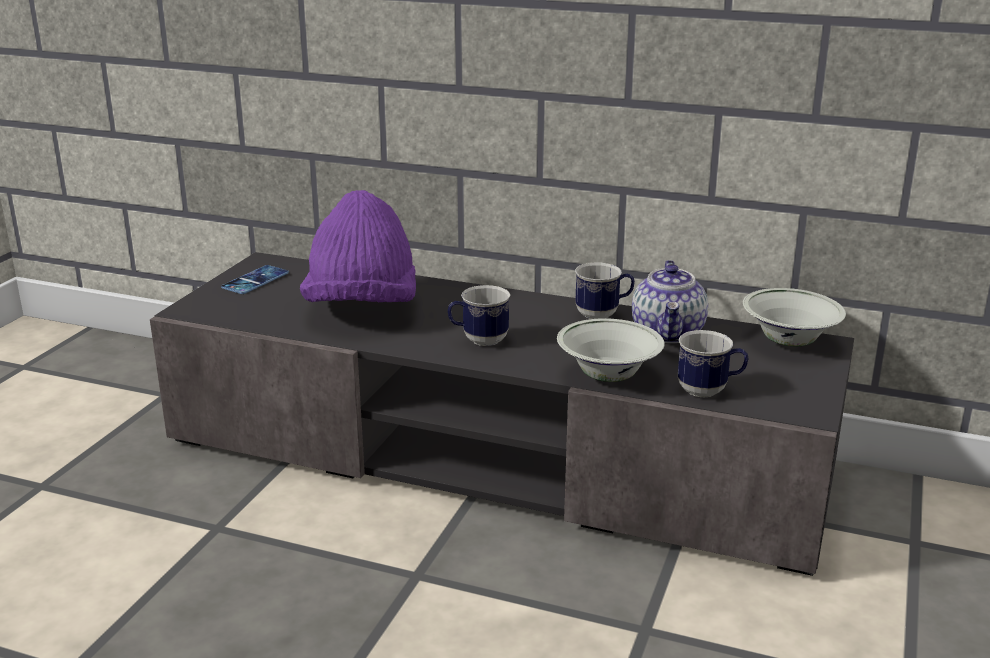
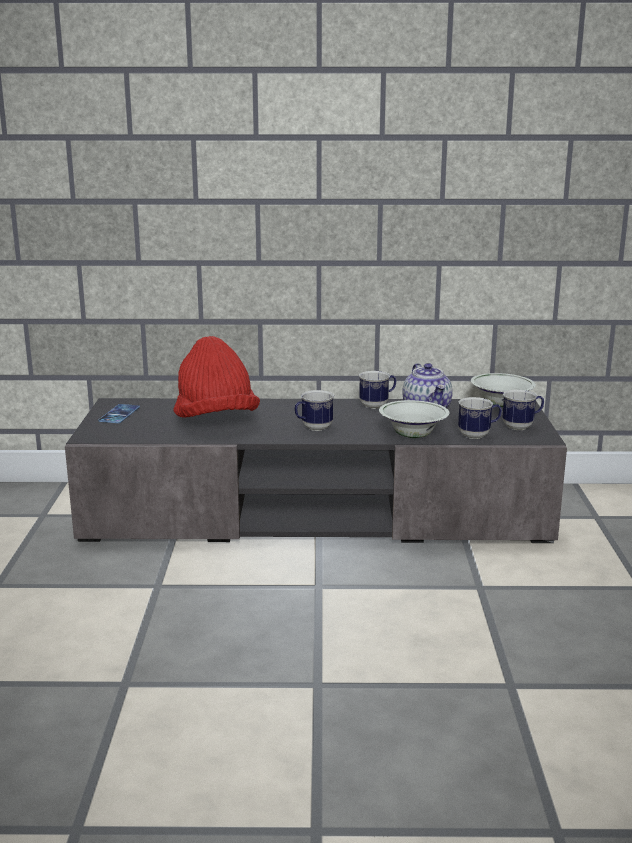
camera: 20 degrees left, 5 degrees down
purple hat [300,190,416,302] -> red hat [173,336,260,418]
none -> mug [502,390,544,430]

